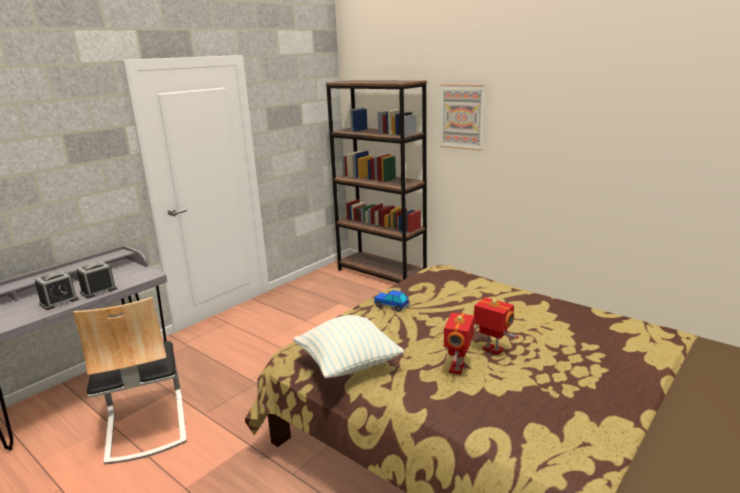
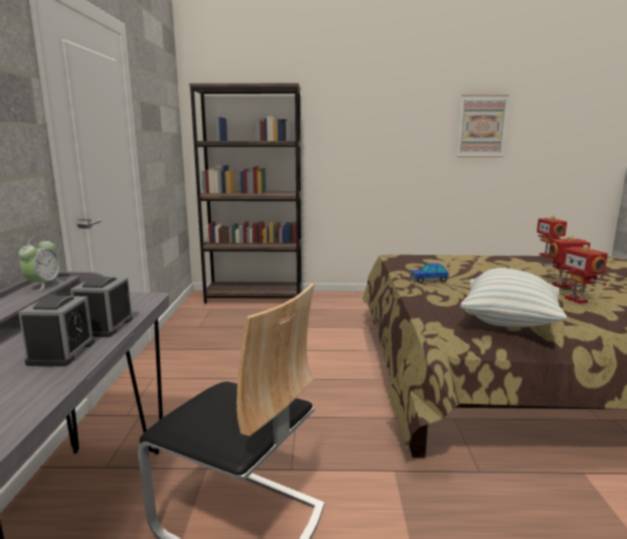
camera: 40 degrees left, 5 degrees down
picture [440,84,484,151] -> picture moved to [457,95,509,157]
none -> alarm clock [19,237,63,291]
none -> toy robot [537,216,567,258]

